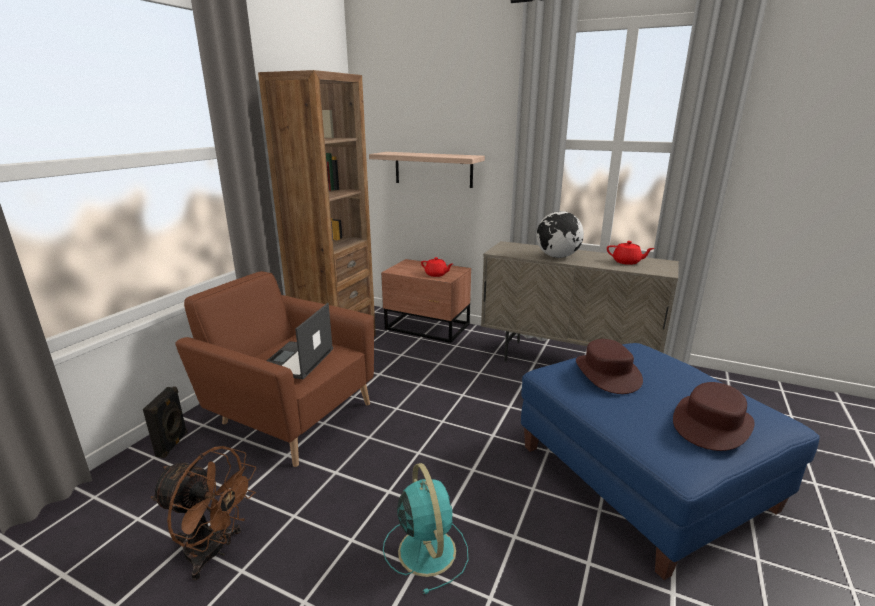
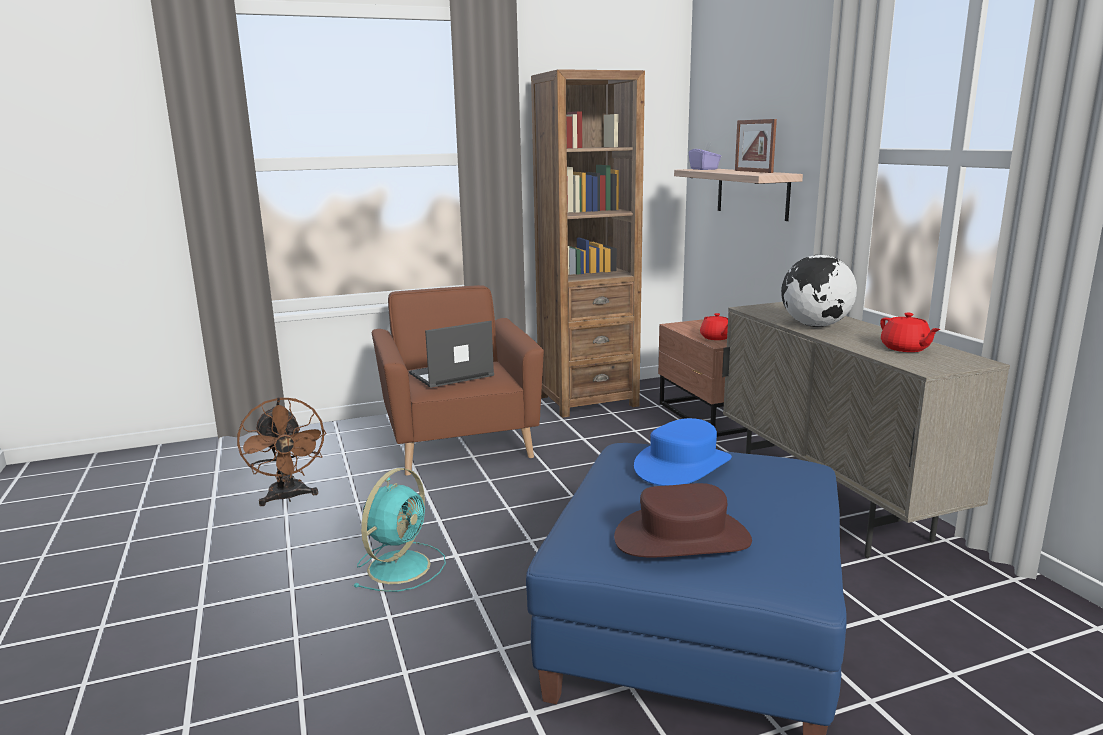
camera: 45 degrees right, 5 degrees down
black speaker [143,387,187,458] -> none
brown hat [576,339,643,394] -> blue hat [634,418,732,486]
none -> purple tissue box [689,143,721,170]
none -> picture frame [735,119,777,173]

